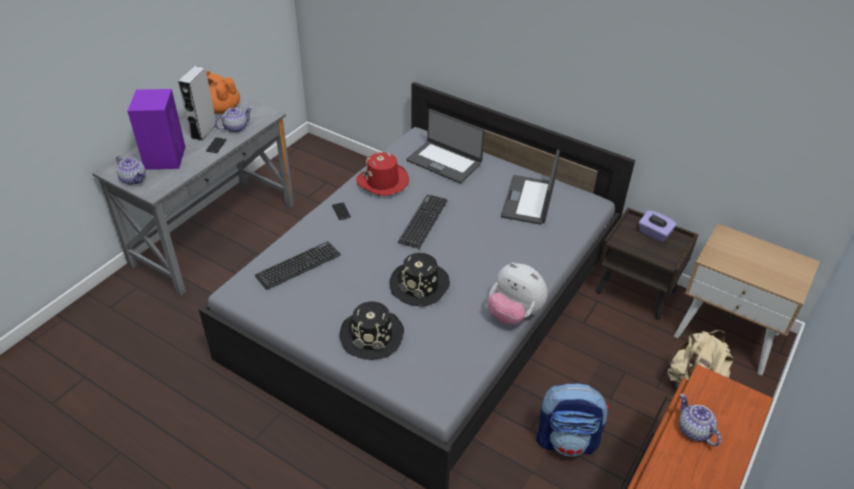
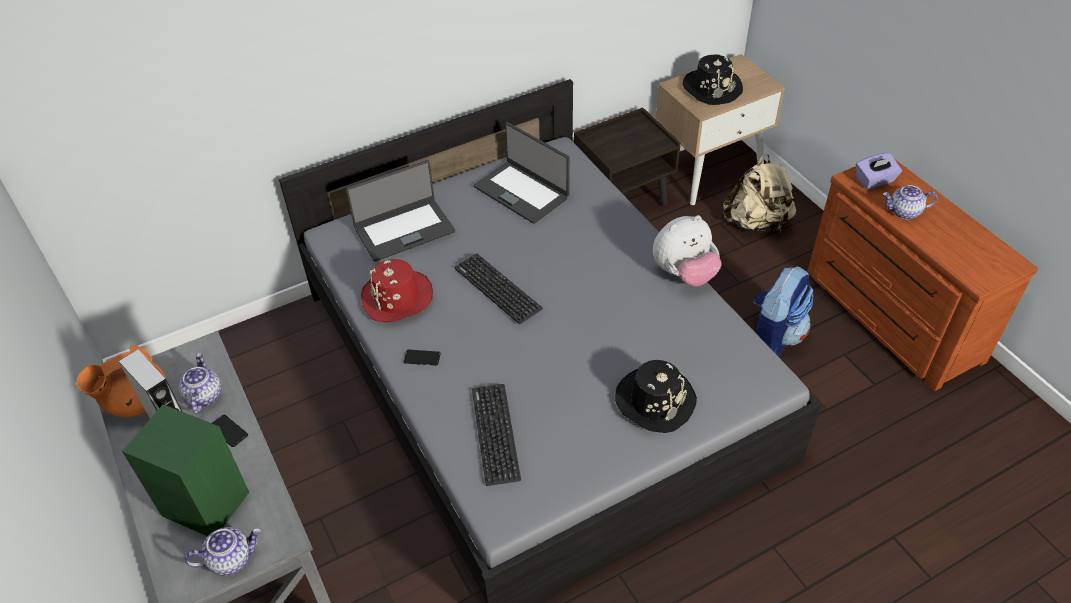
camera: 60 degrees left, 5 degrees up
purple speaker [127,89,185,170] -> green speaker [122,404,249,536]
black hat [390,253,450,307] -> black hat moved to [683,54,743,105]
purple tissue box [639,210,677,242] -> purple tissue box moved to [856,153,902,190]

